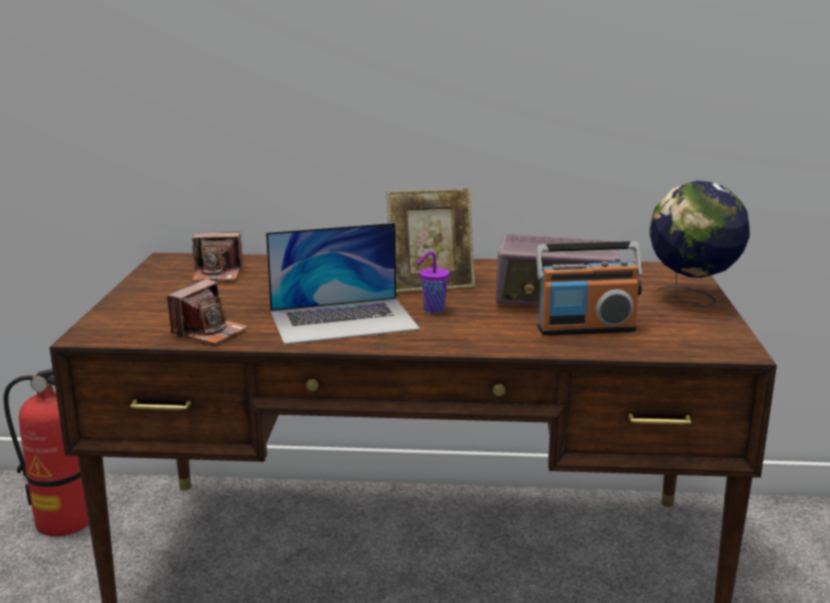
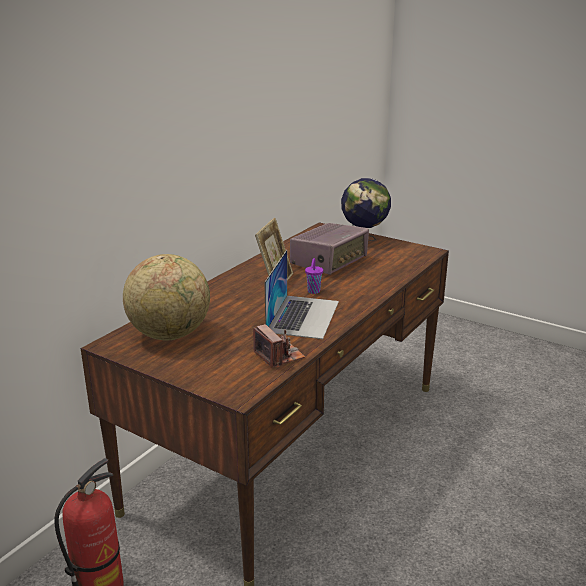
camera: 60 degrees left, 5 degrees up
camera [192,232,243,281] -> globe [123,254,210,341]
radio [536,241,642,336] -> none

